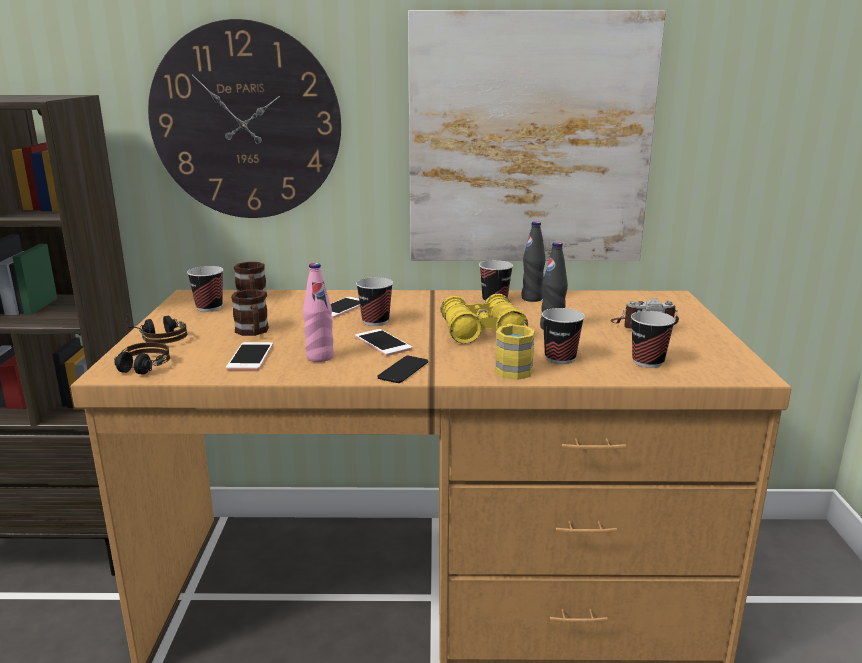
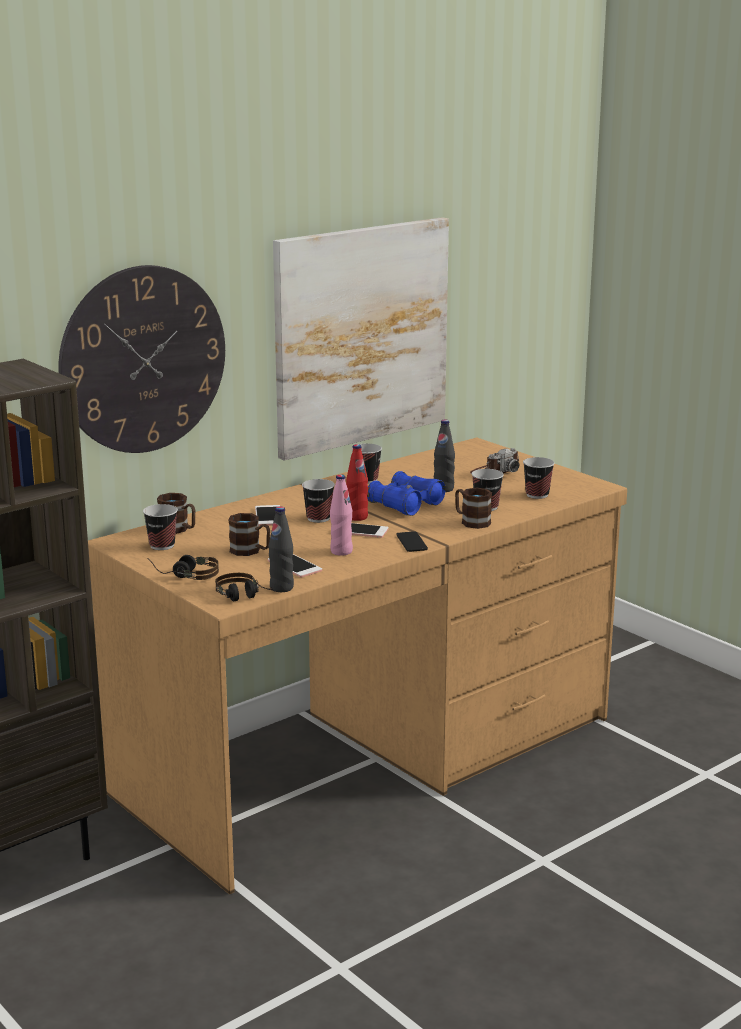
camera: 40 degrees left, 0 degrees up
yellow binoculars [441,294,528,344] -> blue binoculars [367,471,446,516]
yellow mug [495,324,535,380] -> brown mug [455,488,492,529]
black bottle [521,221,545,302] -> black bottle moved to [268,506,294,592]
none -> red bottle [346,444,368,521]

